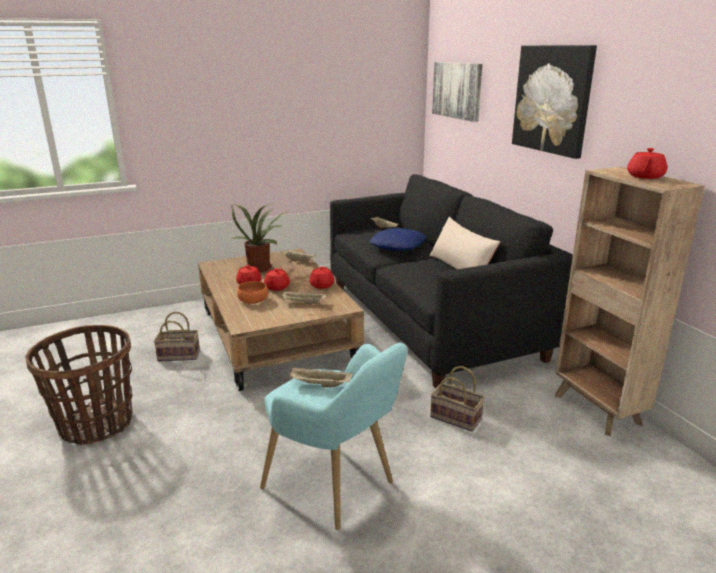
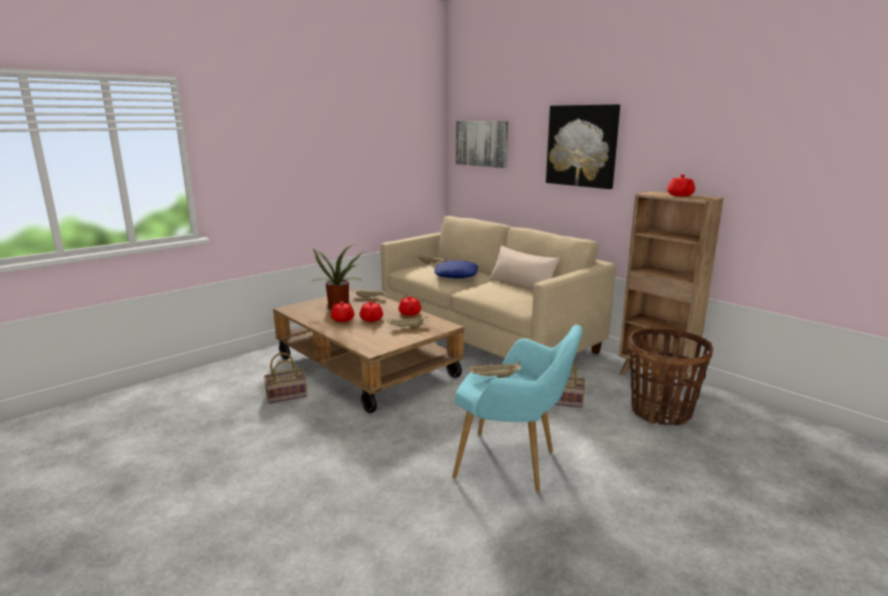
camera: 20 degrees left, 5 degrees down
basket [25,325,133,445] -> basket moved to [629,328,713,425]
orange bowl [237,281,268,304] -> none
black sofa [330,174,573,389] -> beige sofa [381,216,616,358]

